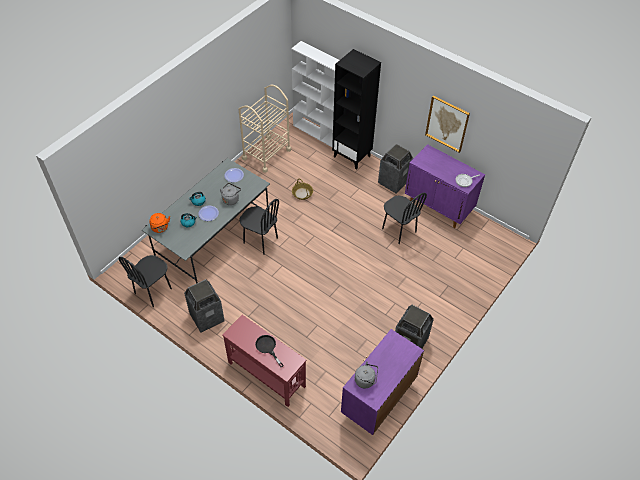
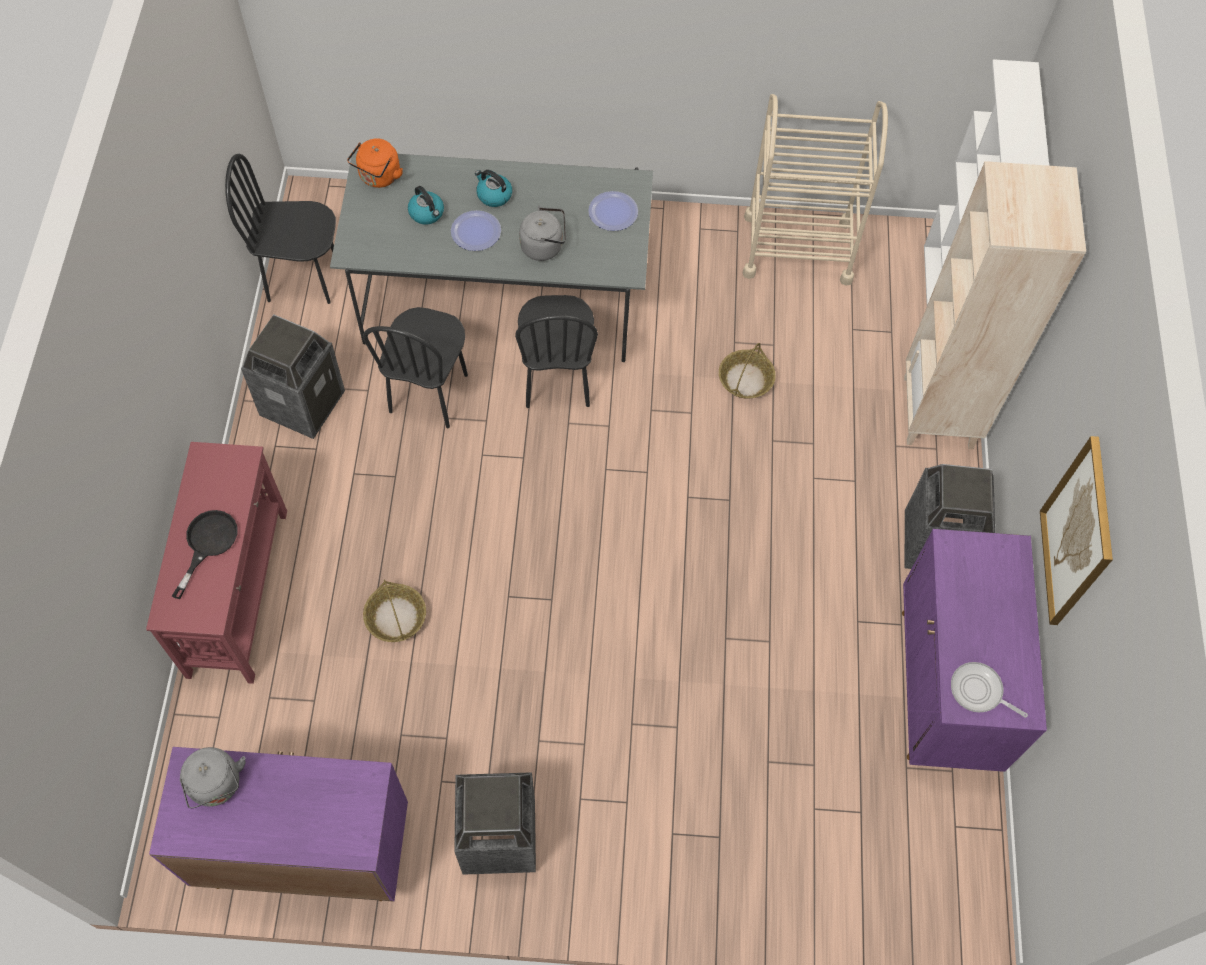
camera: 55 degrees right, 10 degrees up
black bookcase [332,49,381,170] -> beige bookcase [904,161,1086,449]
black chair [382,193,427,244] -> black chair moved to [363,307,468,428]
none -> basket [363,579,426,642]

